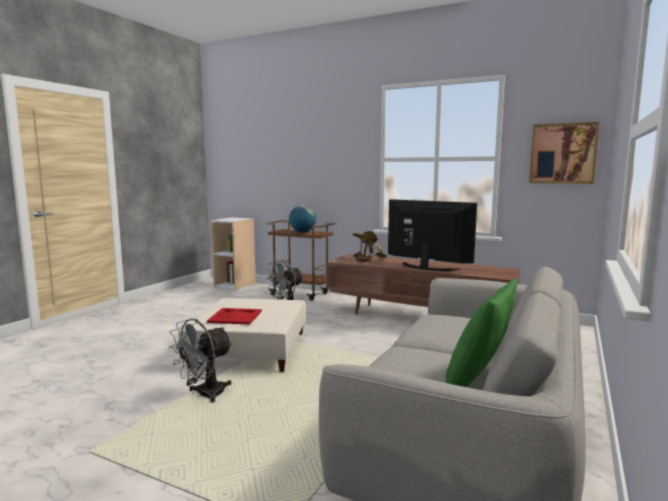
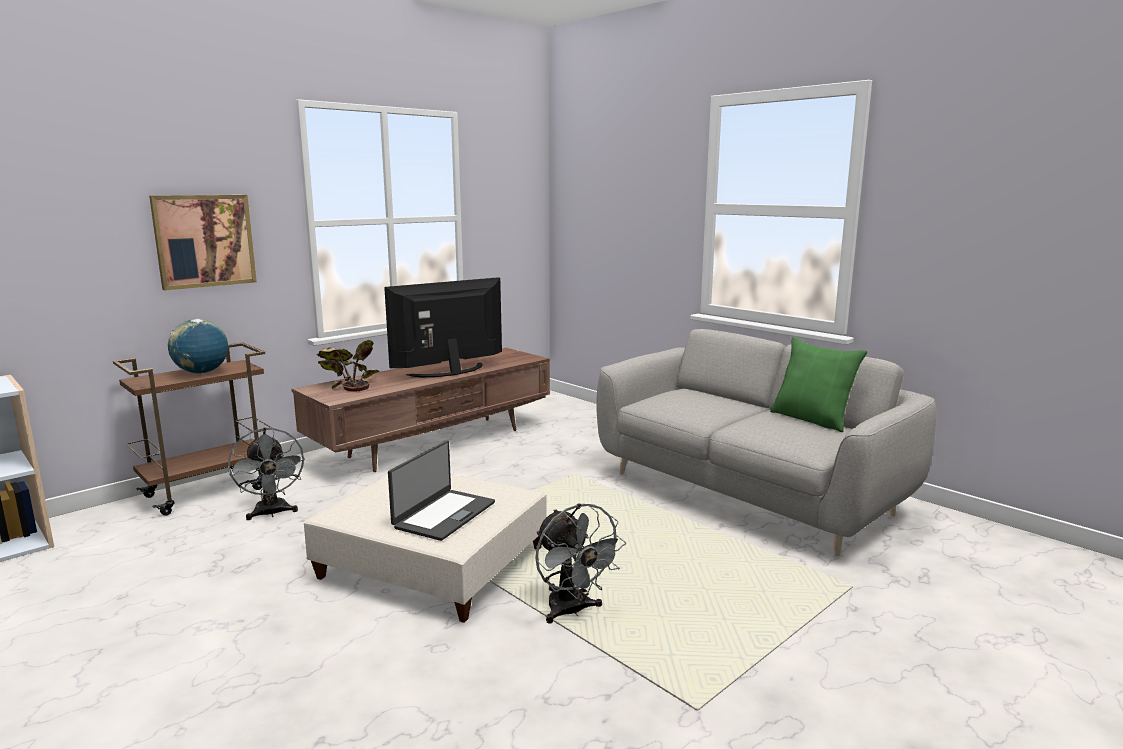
camera: 70 degrees left, 5 degrees up
red tray [207,308,262,325] -> laptop [388,441,495,541]
picture [529,122,600,184] -> picture moved to [149,195,257,291]

